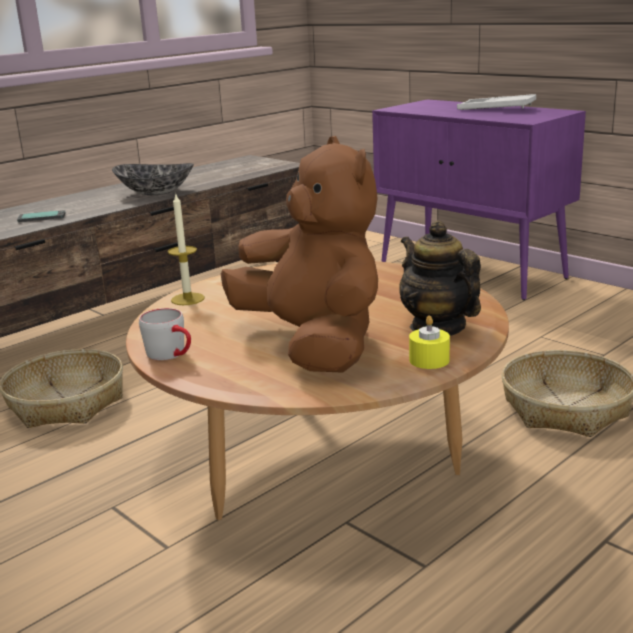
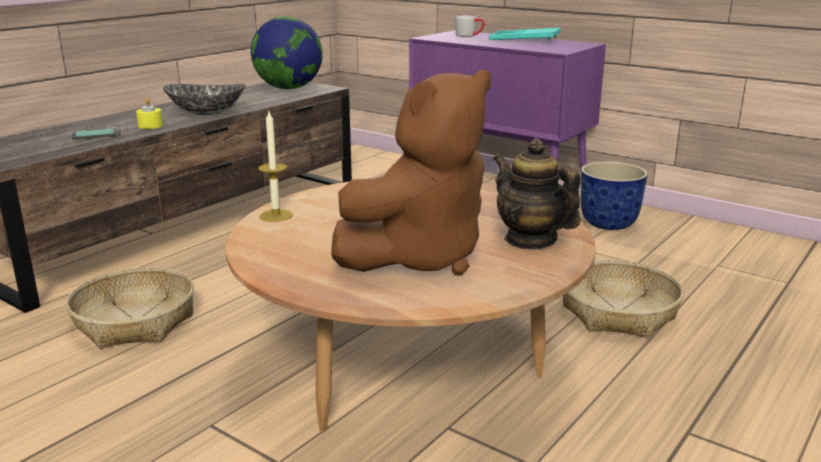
camera: 10 degrees left, 0 degrees up
grey mug [139,308,191,360] -> grey mug moved to [455,14,485,37]
brown plush toy [221,136,378,373] -> brown plush toy turned 90 degrees clockwise [331,70,491,276]
yellow candle [409,315,450,369] -> yellow candle moved to [136,98,163,129]
white tray [457,94,536,110] -> turquoise tray [489,28,561,40]
none -> globe [251,16,323,89]
none -> planter [581,162,648,230]

